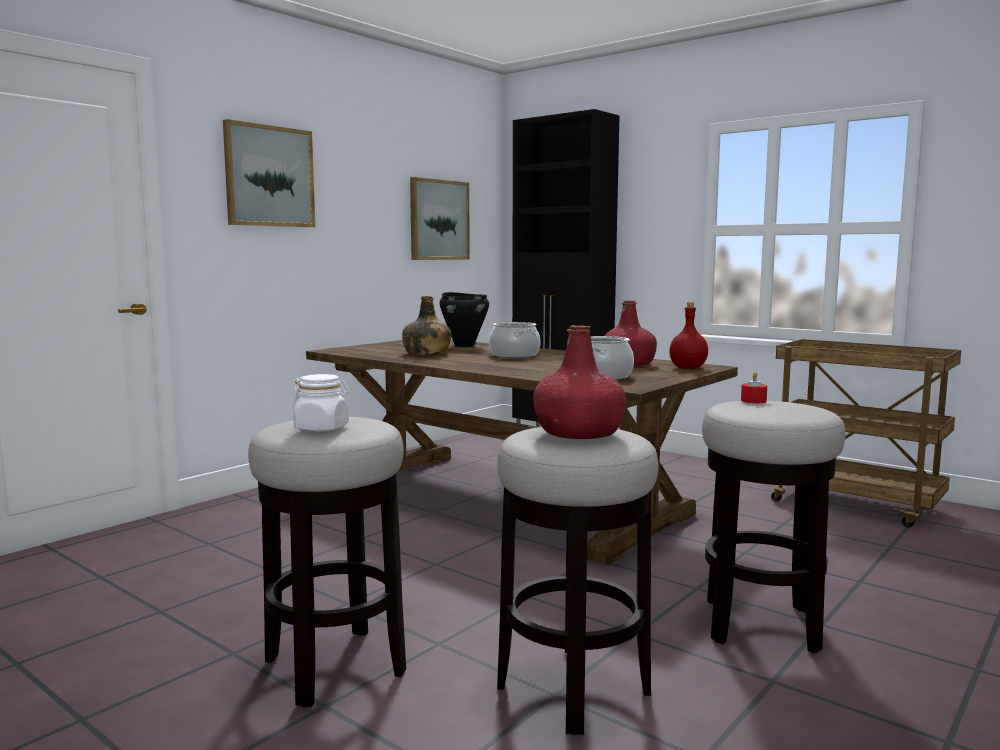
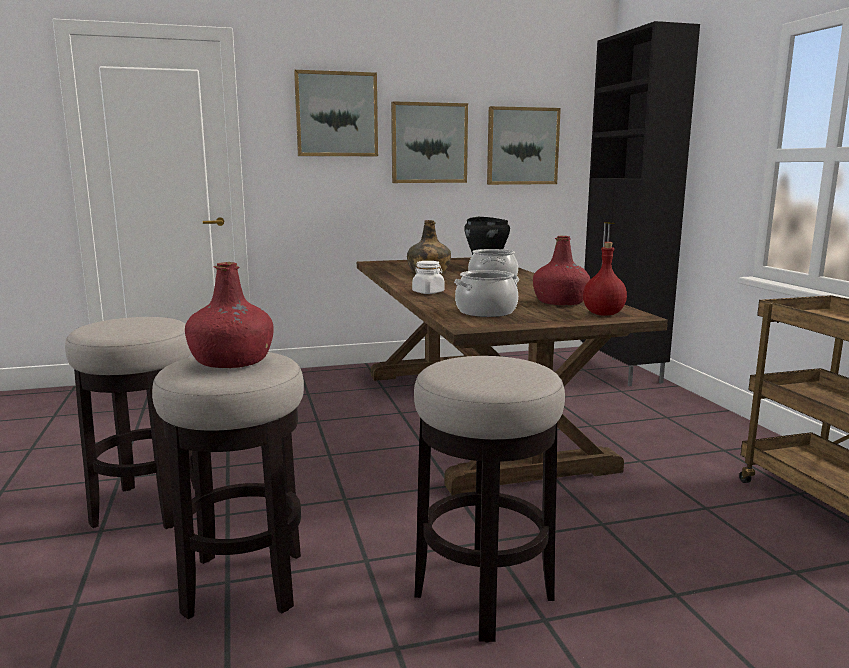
camera: 35 degrees right, 5 degrees up
white jar [292,374,350,432] -> white jar moved to [412,261,445,294]
red candle [741,372,767,403] -> none
none -> picture [391,101,468,183]

